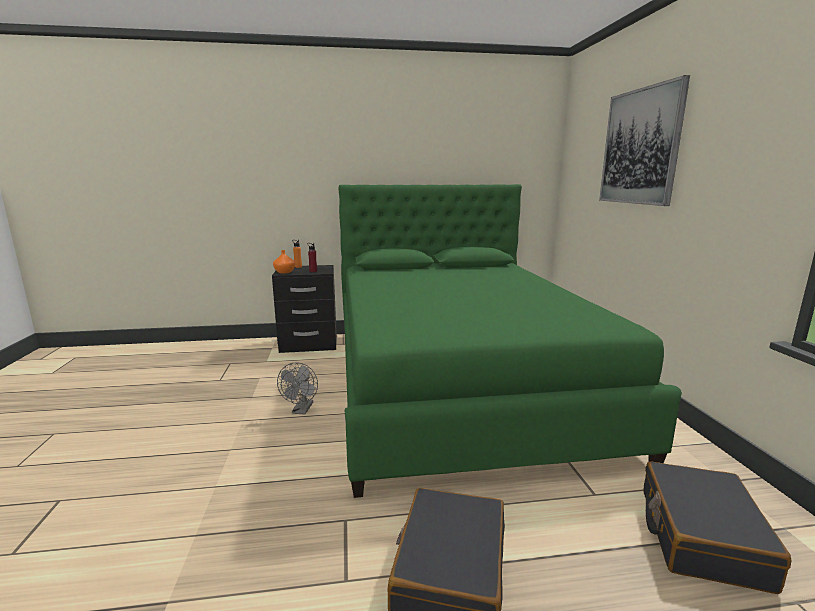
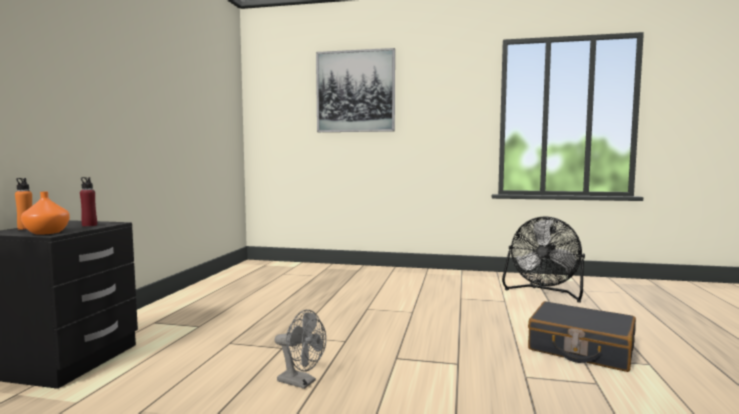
camera: 70 degrees left, 10 degrees down
green bed [338,184,682,498] -> none
black suitcase [643,461,791,594] -> black fan [502,217,585,303]

